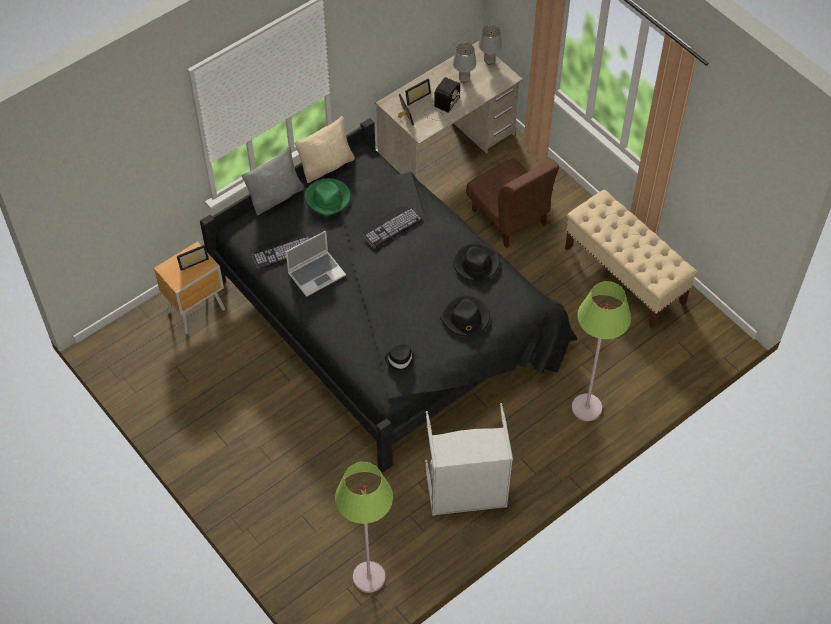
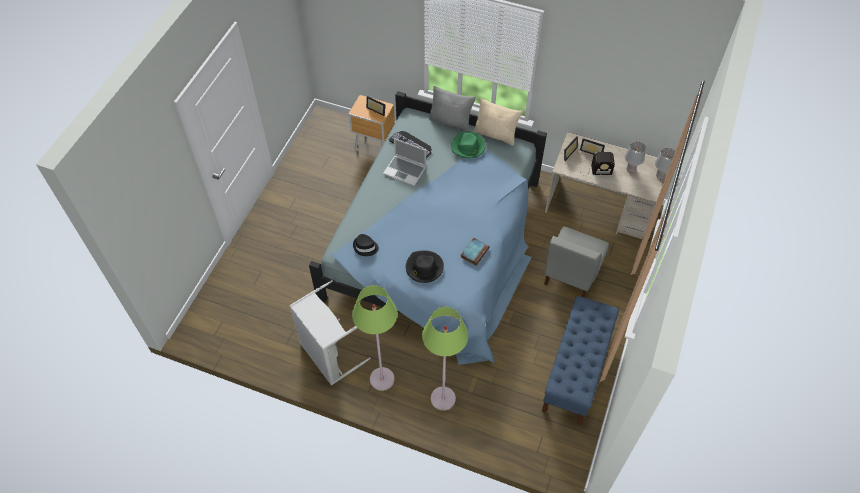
camera: 60 degrees right, 0 degrees up
black bed [200,118,577,472] -> blue bed [309,91,547,365]
green floor lamp [335,462,393,593] -> green floor lamp moved to [352,285,398,391]
keyboard [363,207,422,248] -> none
black hat [453,243,500,281] -> book [461,238,489,266]
brown chair [466,158,559,248] -> grey chair [544,227,609,298]
beige bench [565,190,697,329] -> blue bench [541,296,619,425]

